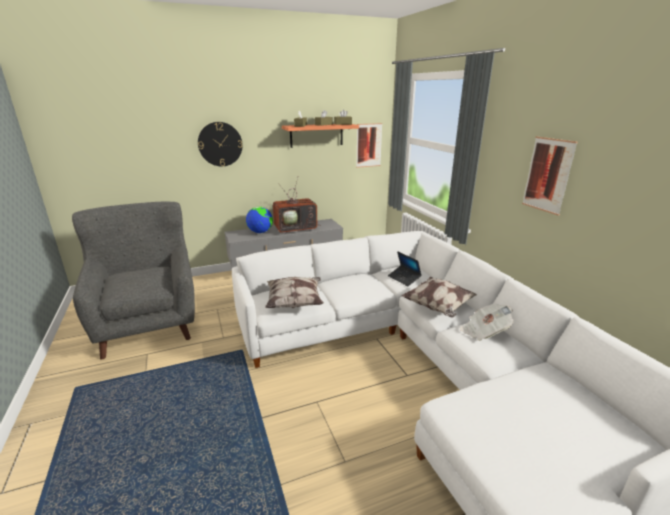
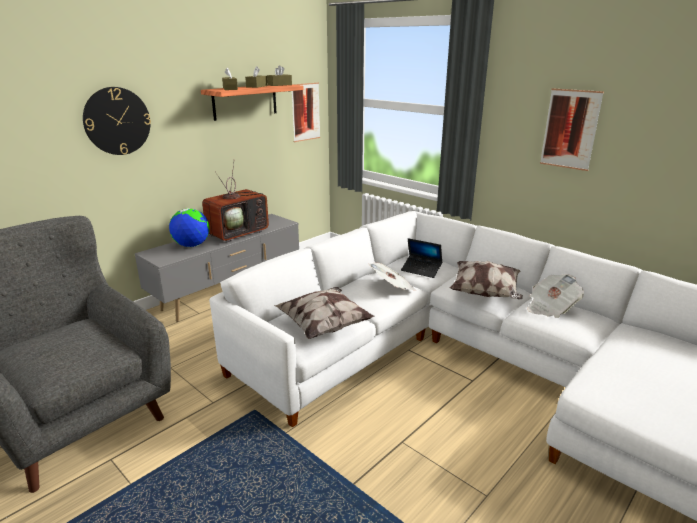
camera: 25 degrees left, 0 degrees up
none -> newspaper [369,262,416,291]

